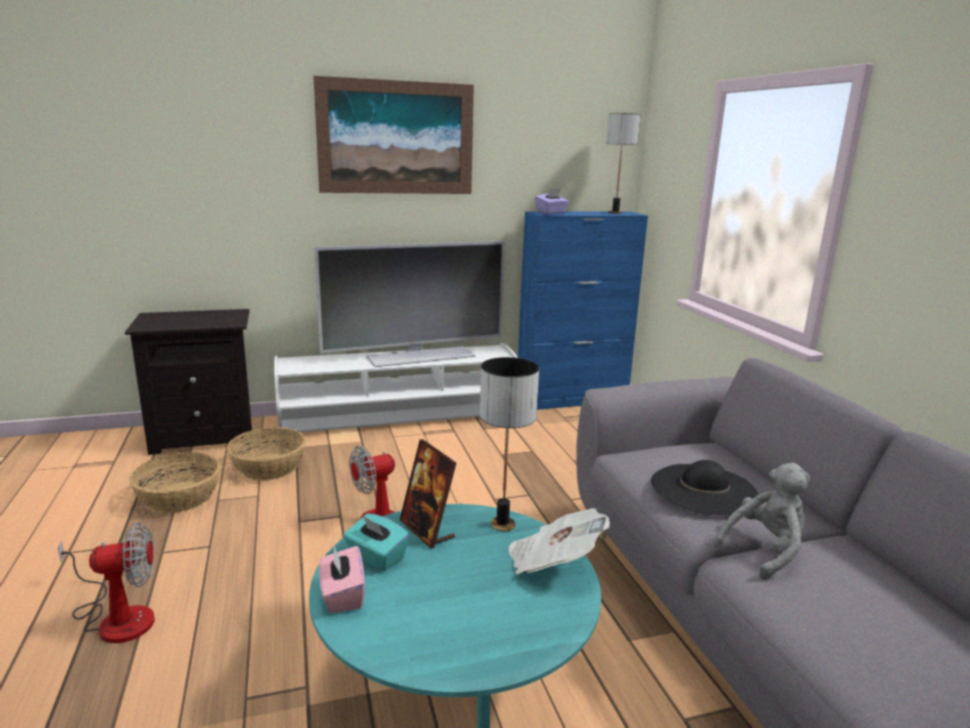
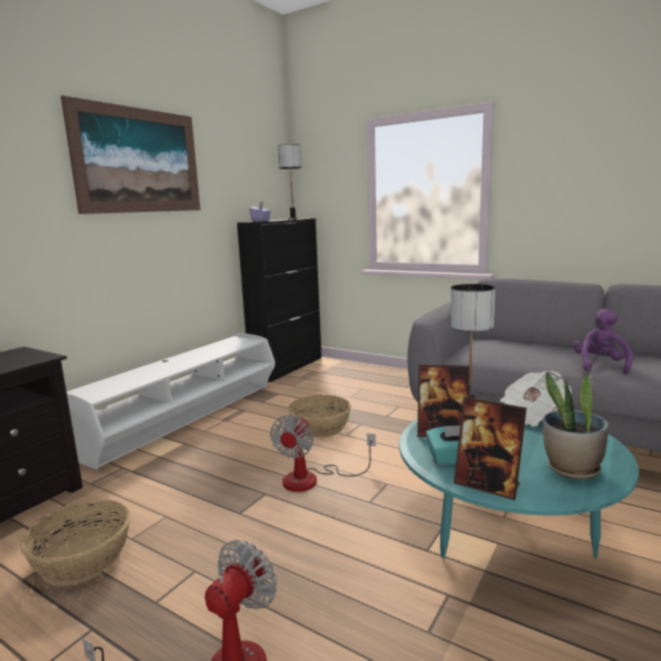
camera: 40 degrees left, 5 degrees down
basket [227,427,306,481] -> basket moved to [288,395,351,438]
television [314,241,505,367] -> none
pink tissue box [319,546,365,613] -> picture frame [454,397,527,500]
blue cabinet [518,211,648,410] -> black cabinet [237,218,322,382]
black hat [651,460,759,515] -> none
grey plush toy [713,463,810,580] -> purple plush toy [573,309,633,375]
none -> potted plant [543,372,609,480]

